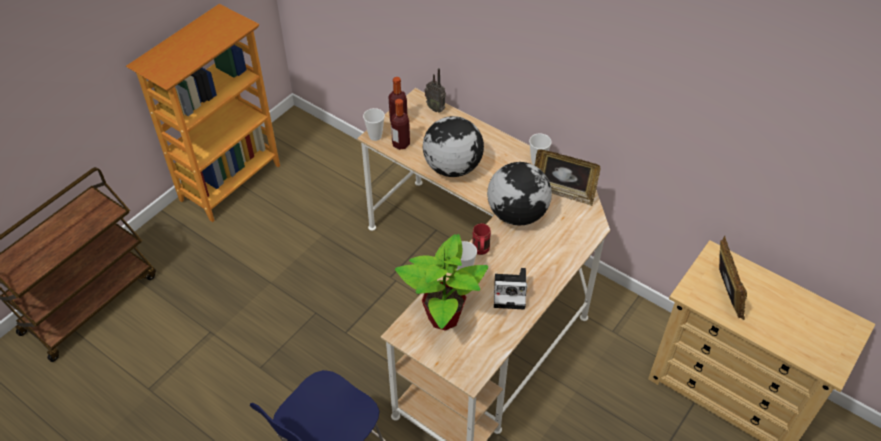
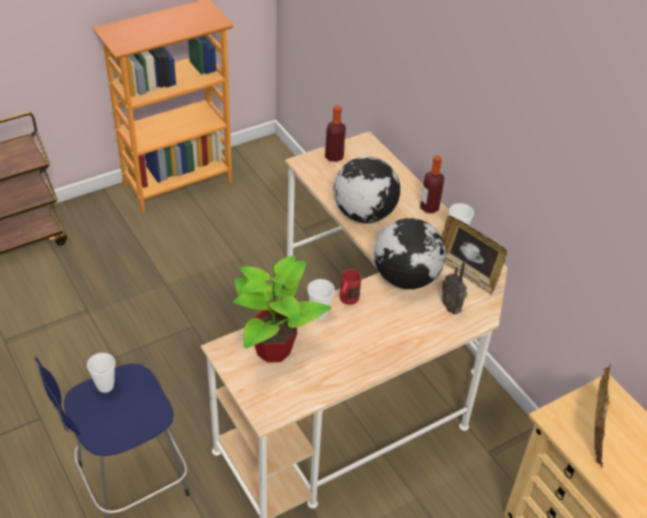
camera: 20 degrees right, 5 degrees down
cup [363,108,385,141] -> cup moved to [87,353,115,393]
bottle [391,99,410,150] -> bottle moved to [420,155,444,214]
radio [424,68,446,112] -> radio moved to [441,262,468,314]
camera [494,268,527,310] -> none

